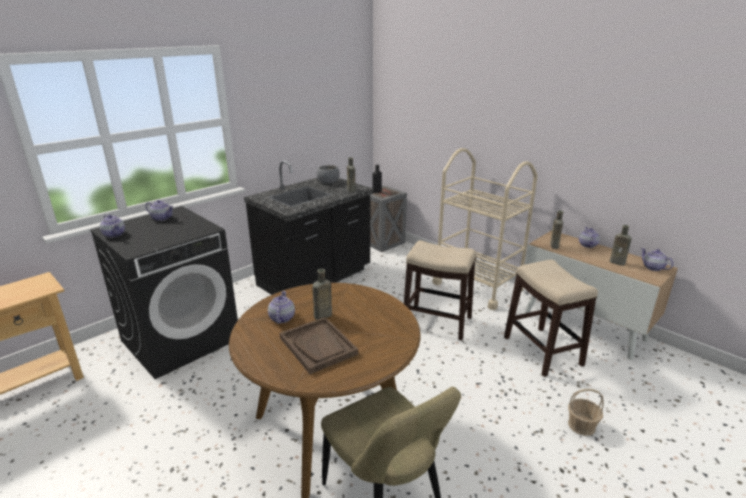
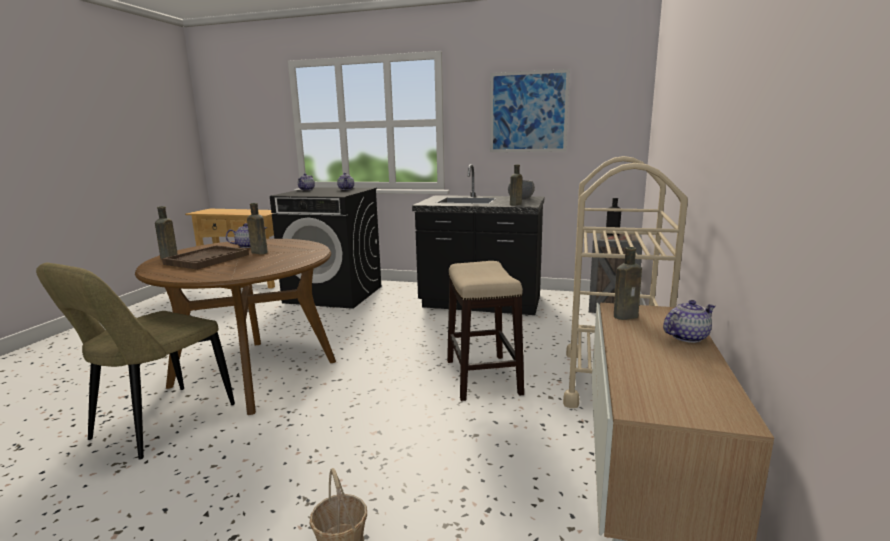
camera: 60 degrees right, 10 degrees down
stool [504,260,598,377] -> none
brown bottle [610,225,632,266] -> brown bottle moved to [155,206,178,259]
teapot [641,248,674,271] -> none
none -> picture [490,69,570,152]

